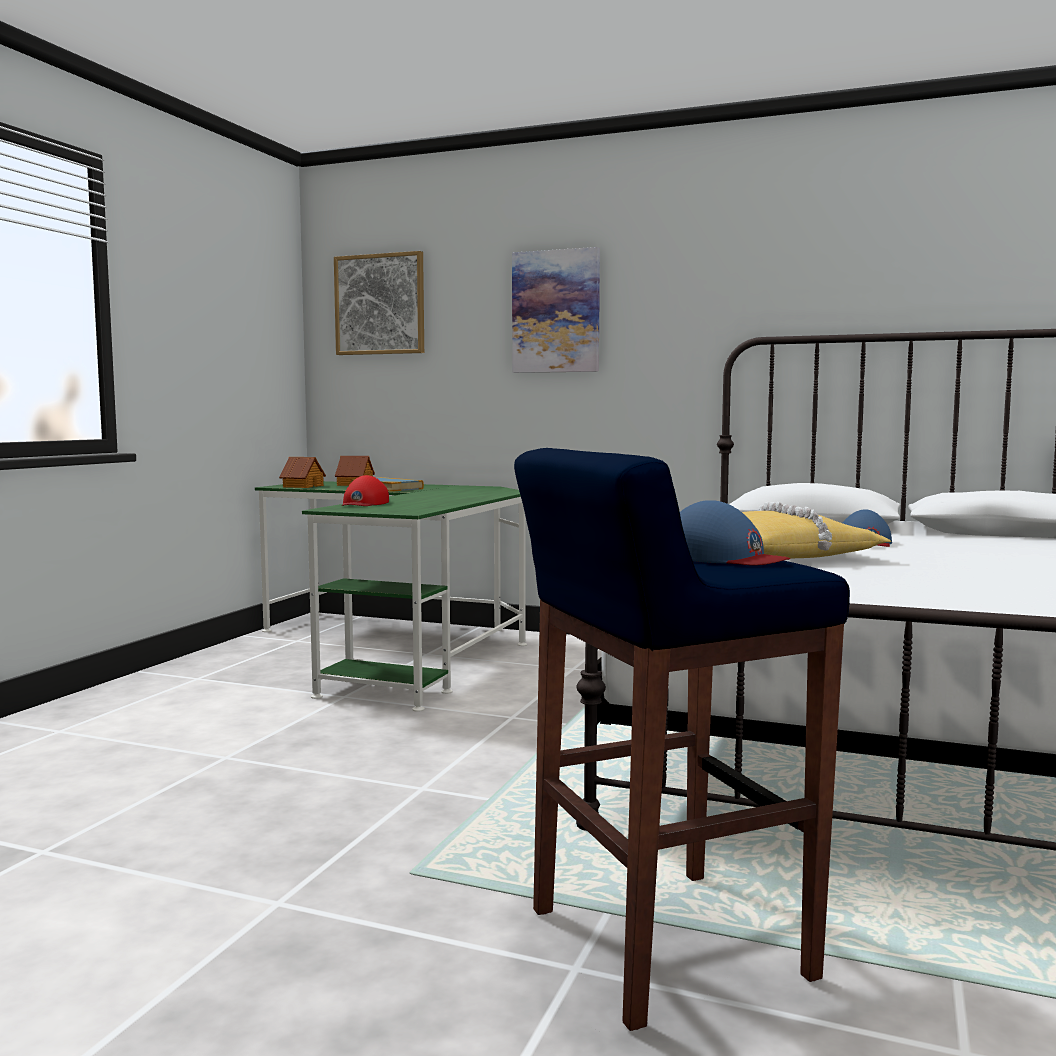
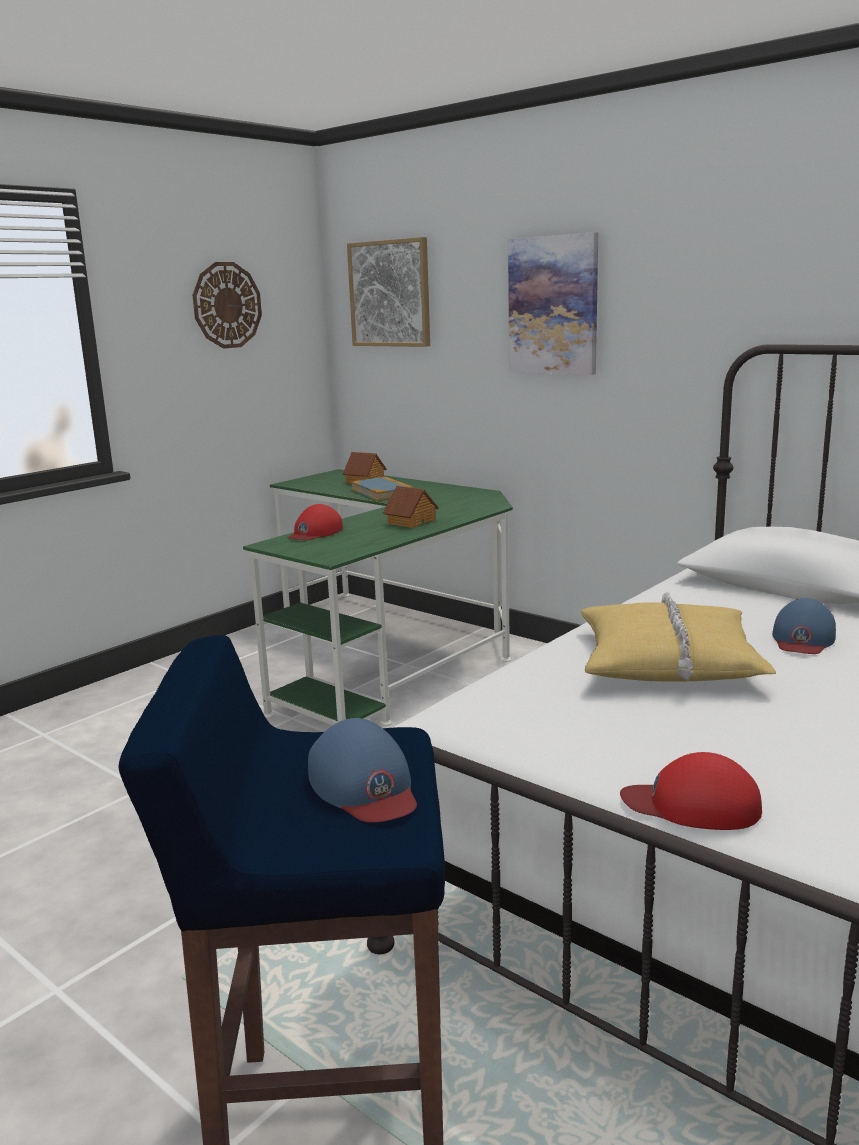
camera: 20 degrees right, 10 degrees up
toy house [279,457,326,488] -> toy house moved to [383,486,439,528]
none -> wall clock [193,262,262,349]
none -> red cap [620,752,762,830]

